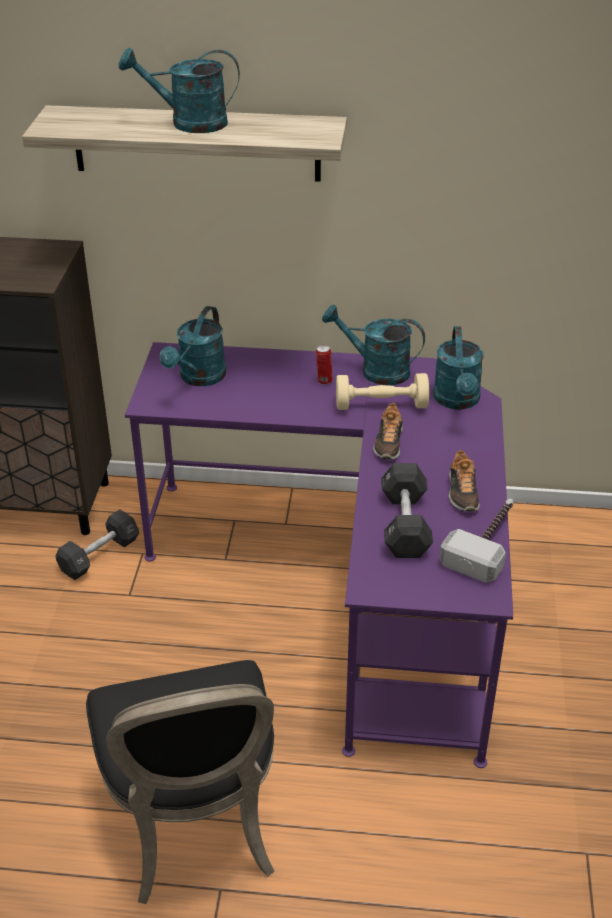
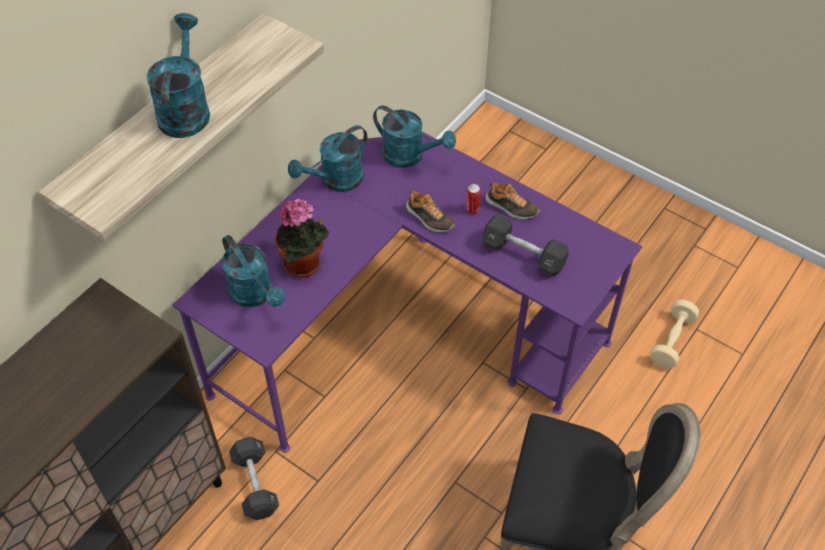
camera: 60 degrees left, 15 degrees up
turquoise watering can [119,48,240,133] -> turquoise watering can turned 150 degrees clockwise [146,13,210,138]
can [316,345,333,385] -> can moved to [467,184,481,214]
beige dumbbell [336,373,429,410] -> beige dumbbell moved to [650,300,699,368]
hammer [440,498,514,583] -> none
none -> potted plant [275,198,329,278]

